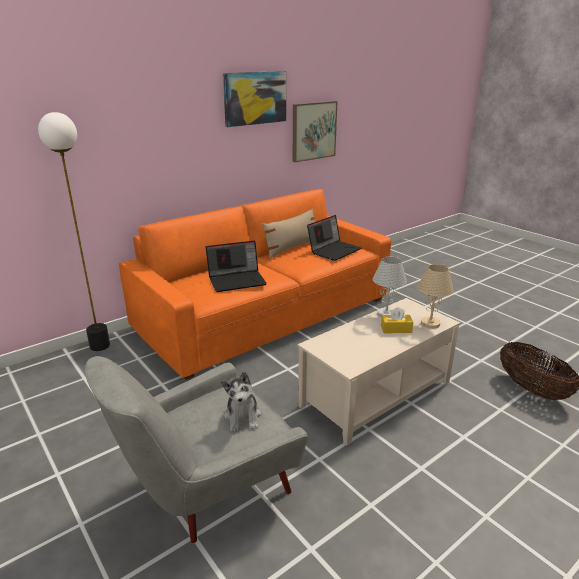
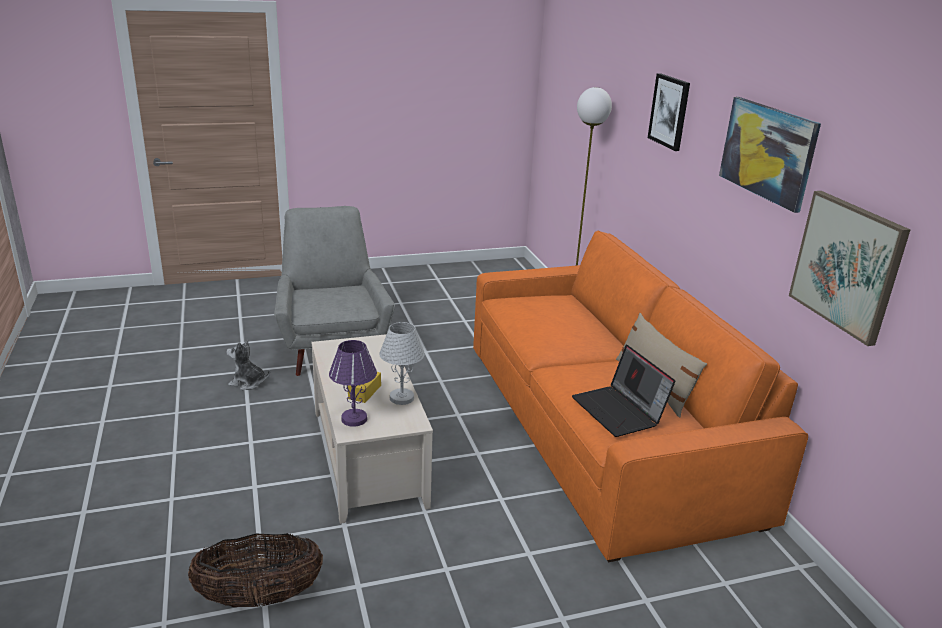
camera: 110 degrees right, 0 degrees up
laptop [206,240,267,292] -> none
plush toy [221,371,261,432] -> plush toy moved to [226,340,270,390]
beige table lamp [417,264,454,329] -> purple table lamp [329,340,377,427]
none -> picture [648,73,690,151]

